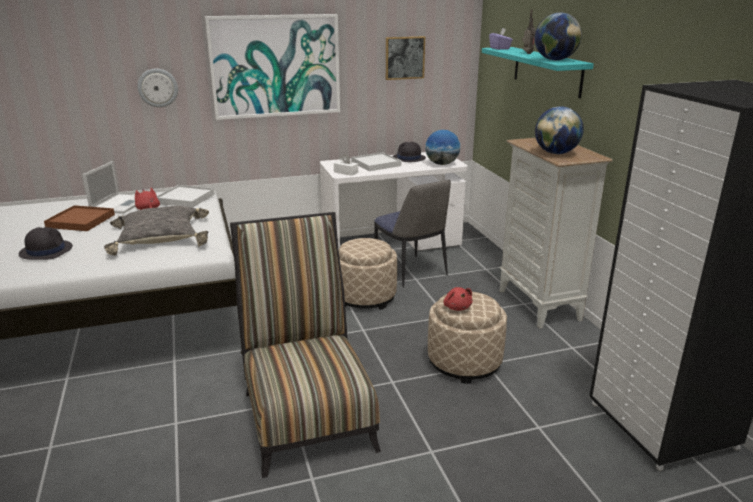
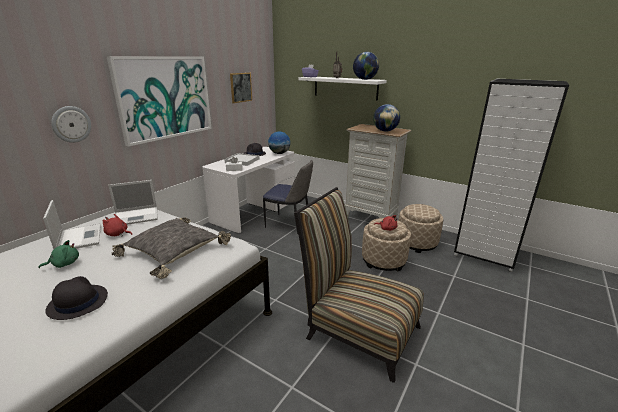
camera: 40 degrees left, 0 degrees up
brown tray [44,205,115,231] -> green plush toy [38,240,79,268]
white tray [157,185,215,208] -> laptop [108,180,158,225]
beige ottoman [338,238,397,310] -> beige ottoman moved to [398,204,443,253]
turquoise shelf [482,47,594,98] -> white shelf [298,77,387,101]

